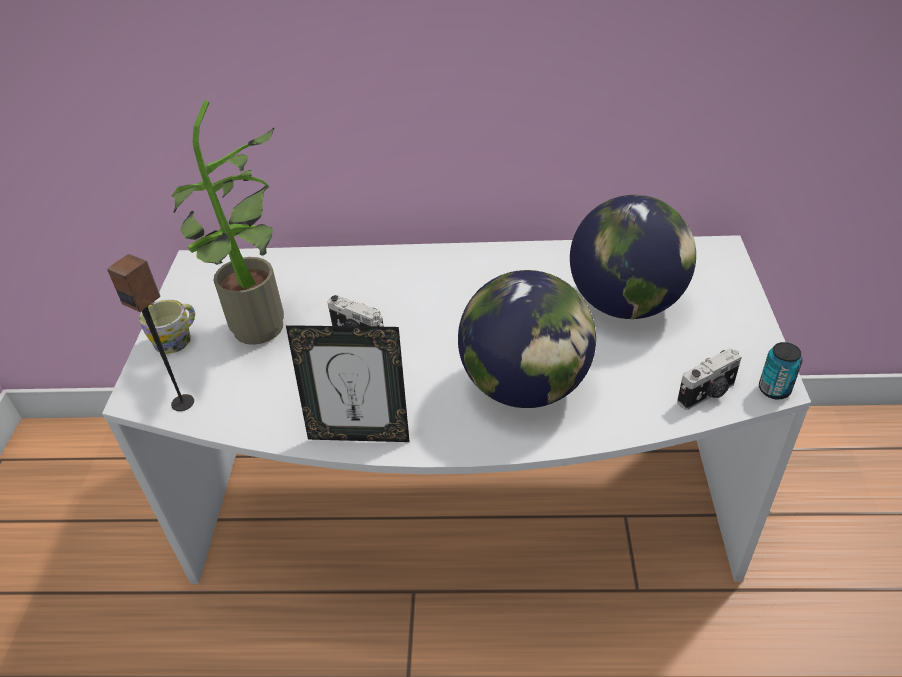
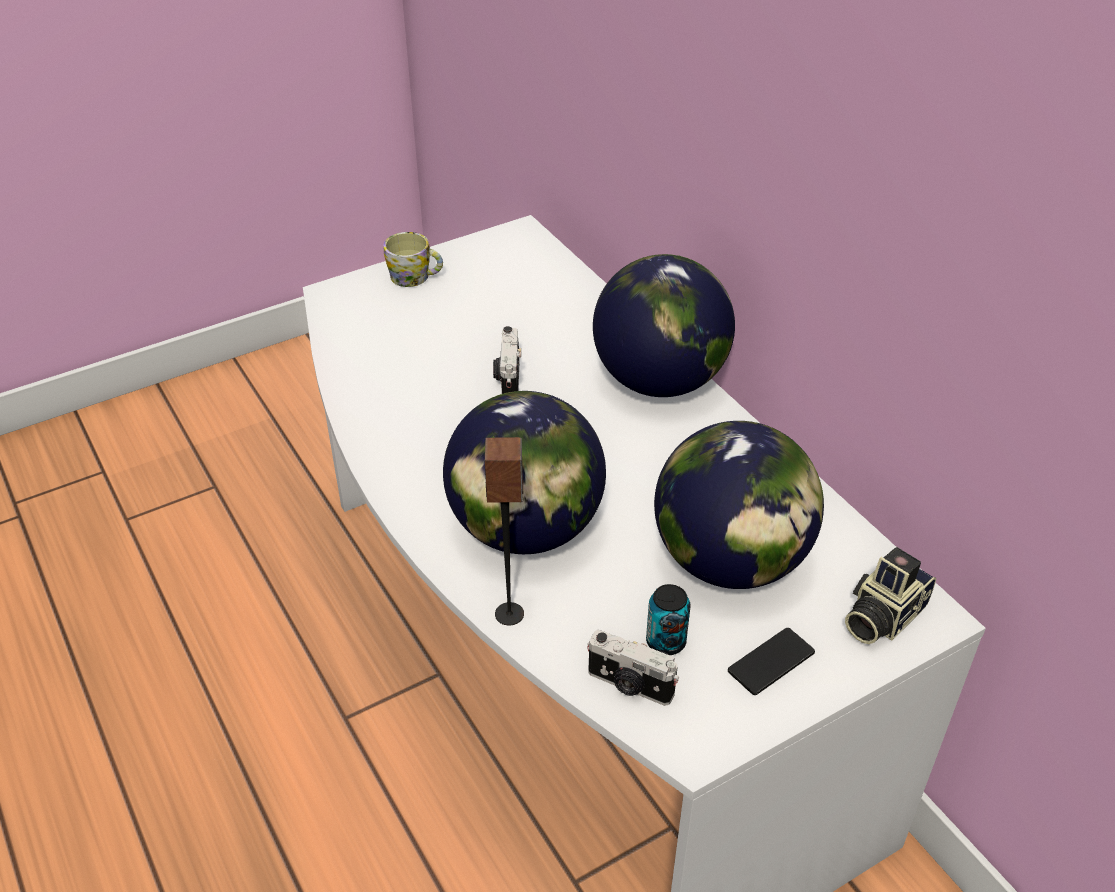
camera: 55 degrees right, 0 degrees up
speaker [107,254,194,411] -> speaker moved to [485,437,524,626]
potted plant [172,100,284,345] -> none
picture frame [286,325,410,442] -> none
can [759,342,803,400] -> can moved to [646,584,691,655]
none -> globe [593,254,735,397]
none -> phone [728,628,815,695]
none -> camera [845,547,936,644]

